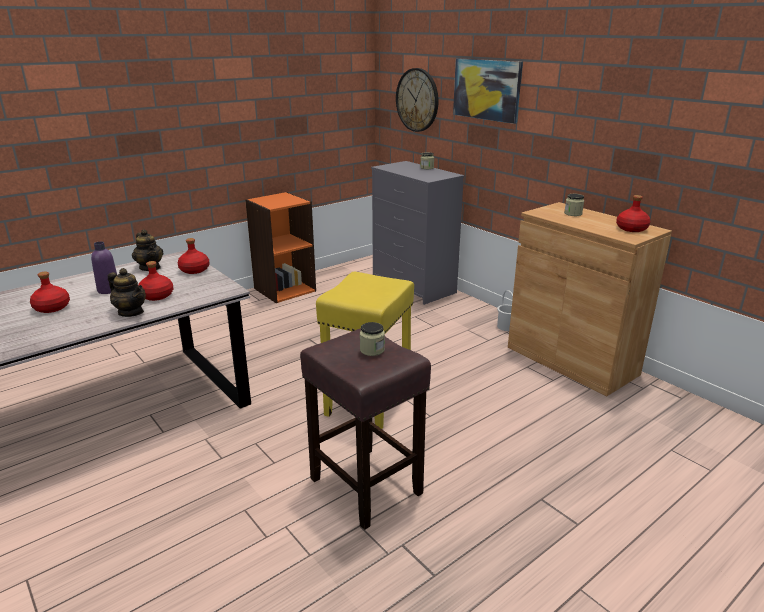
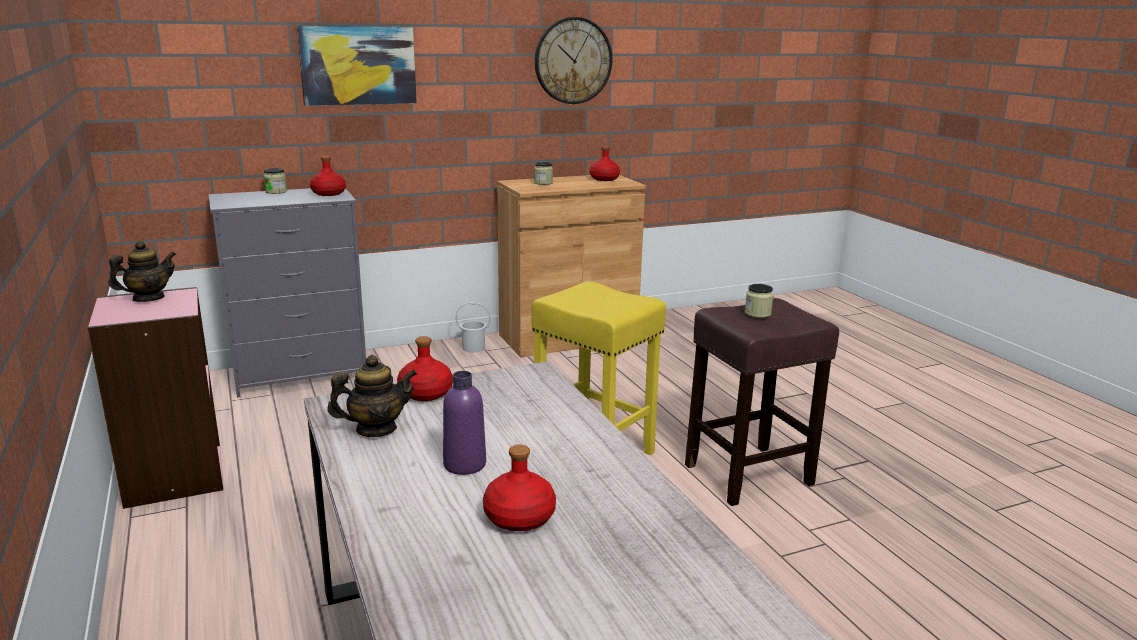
camera: 75 degrees left, 5 degrees down
teapot [108,268,146,317] -> teapot moved to [109,241,177,302]
red bottle [138,261,173,301] -> red bottle moved to [310,156,346,196]
orange bookcase [245,192,316,303] -> pink bookcase [87,287,223,509]
wall clock [396,68,439,132] -> wall clock moved to [535,17,612,104]

